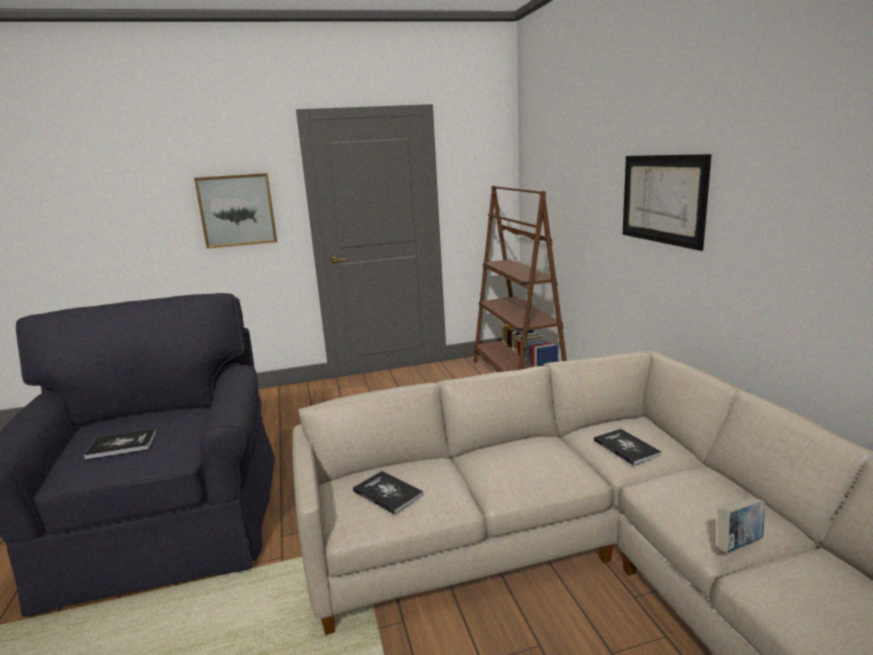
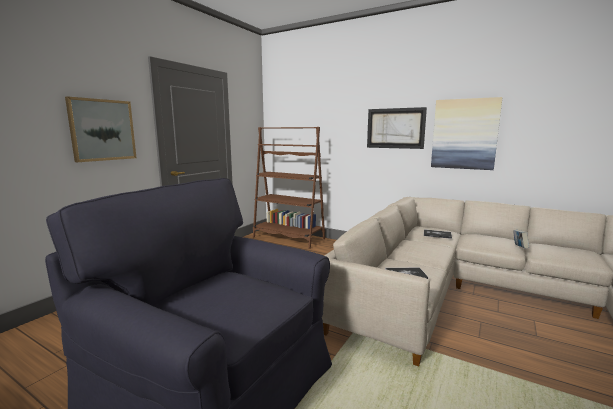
camera: 45 degrees left, 5 degrees down
book [84,429,156,459] -> none
none -> picture [431,97,502,170]

